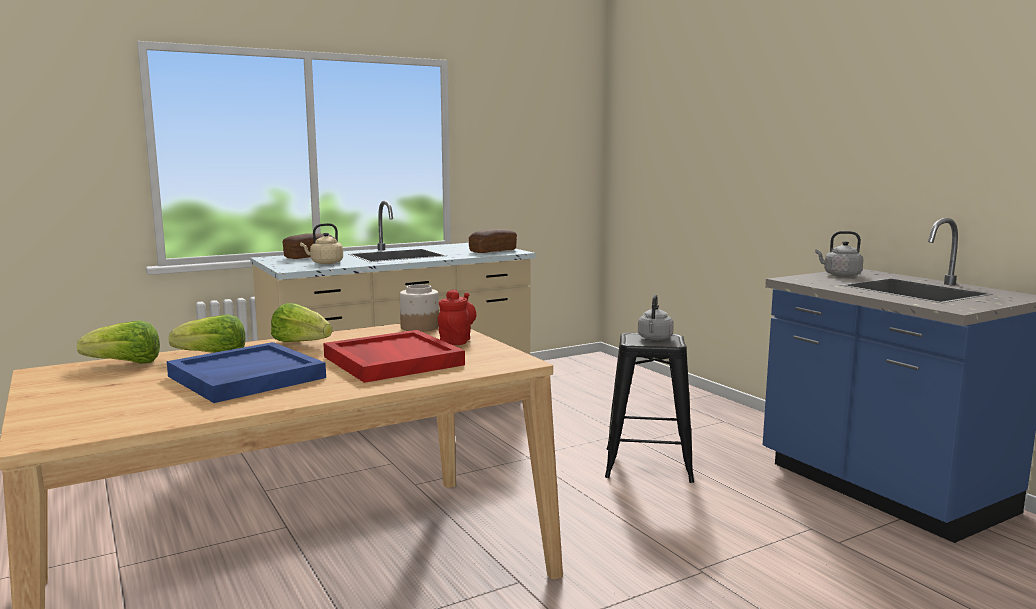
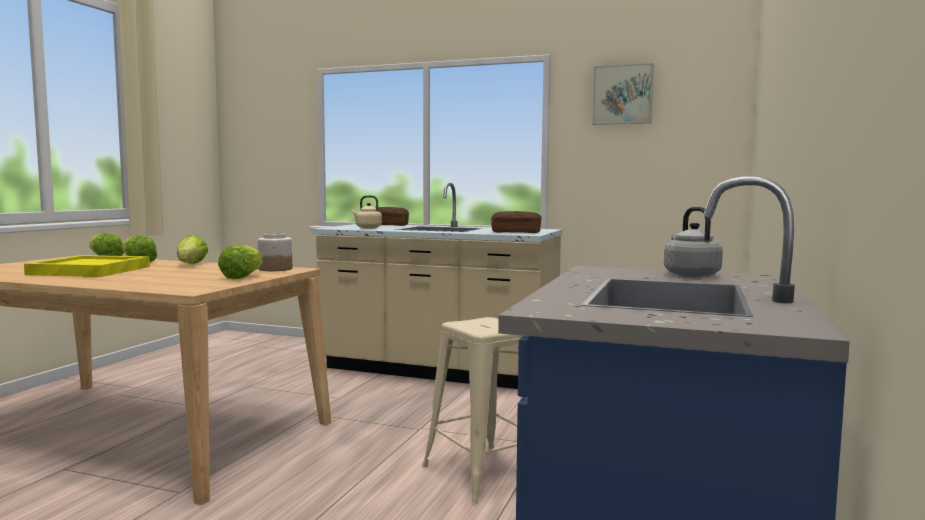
camera: 50 degrees right, 5 degrees down
blue tray [167,342,326,403] -> yellow tray [24,255,150,277]
red tray [323,330,465,383] -> none
red teapot [438,289,476,345] -> lettuce [218,245,264,279]
black stool [605,333,694,483] -> beige stool [422,317,523,504]
grey kettle [638,295,674,340] -> none
none -> picture [592,63,653,125]

